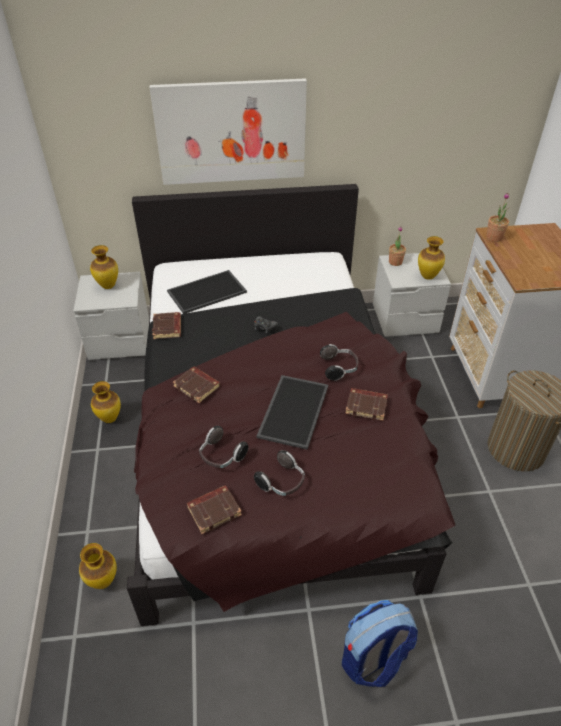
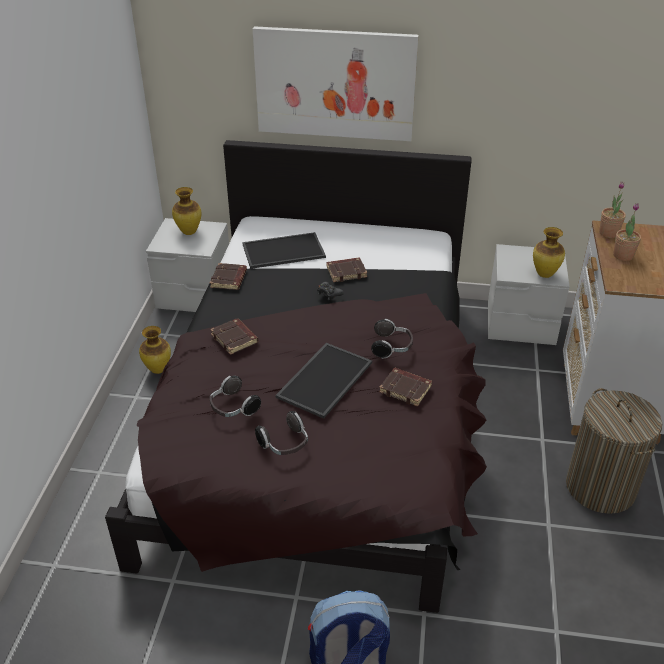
camera: 15 degrees right, 5 degrees down
vase [79,543,117,589] -> none
brown book [187,485,242,534] -> brown book moved to [326,257,367,282]
potted plant [389,226,406,266] -> potted plant moved to [613,203,641,261]

